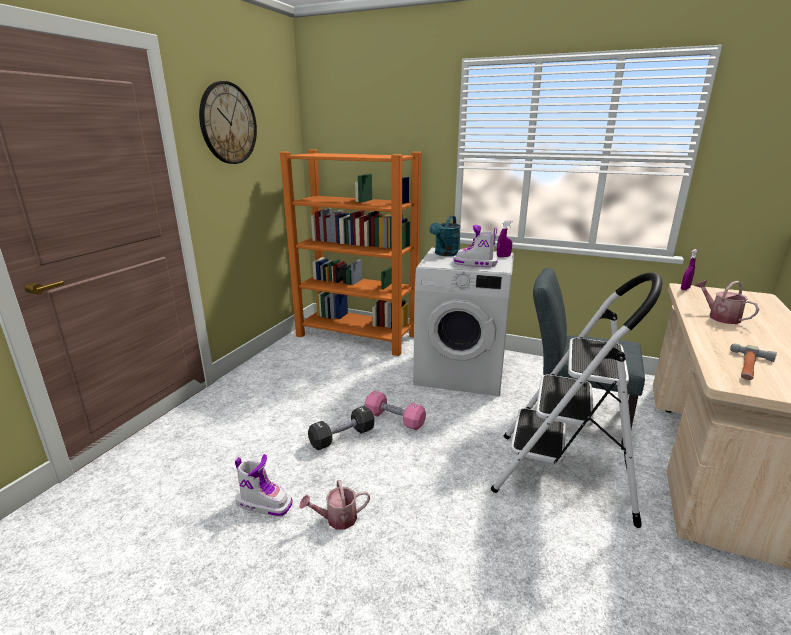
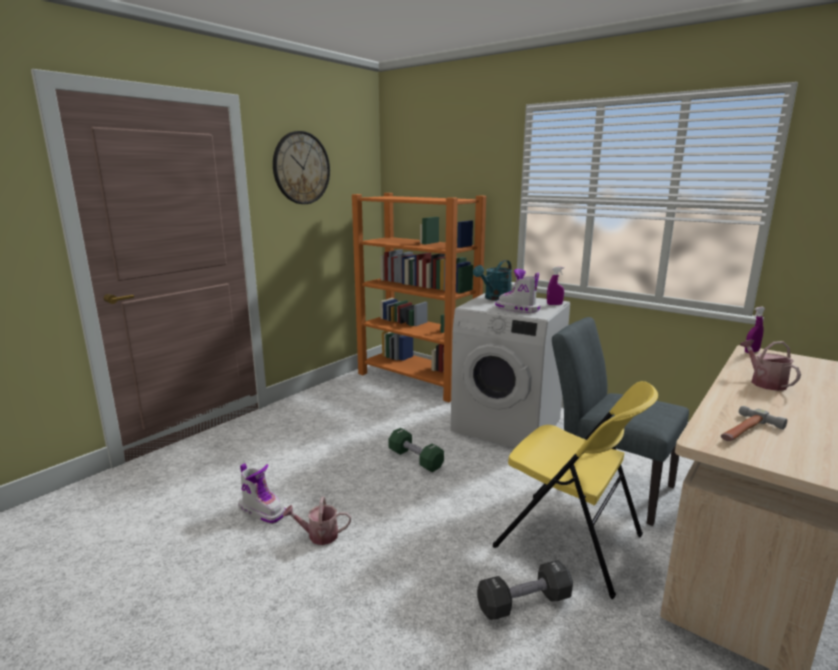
camera: 15 degrees right, 5 degrees down
black dumbbell [308,406,374,450] -> black dumbbell moved to [477,560,573,620]
pink dumbbell [365,390,426,430] -> green dumbbell [388,428,444,472]
step ladder [491,272,662,528] -> yellow chair [493,381,658,599]

